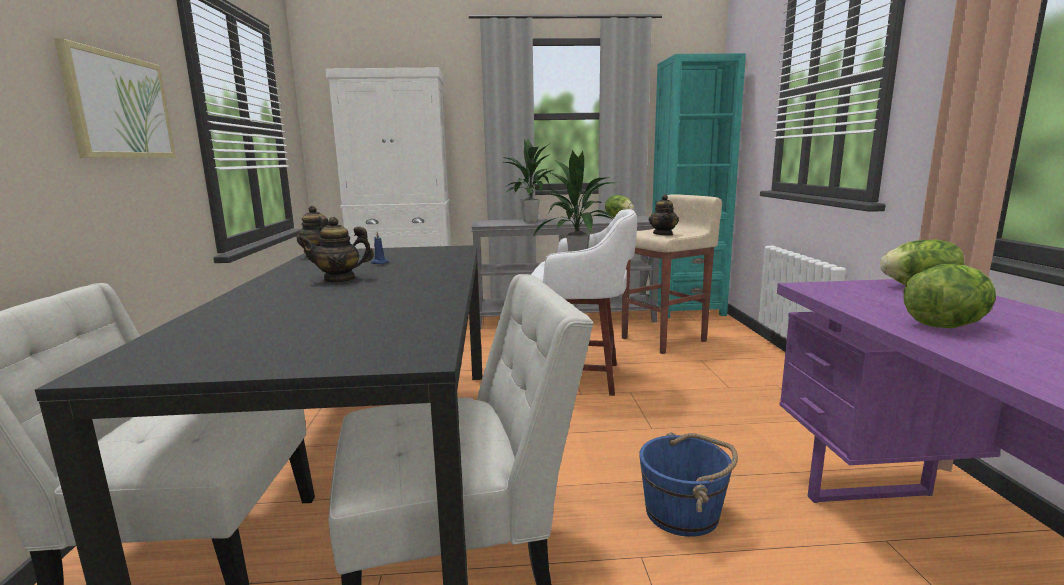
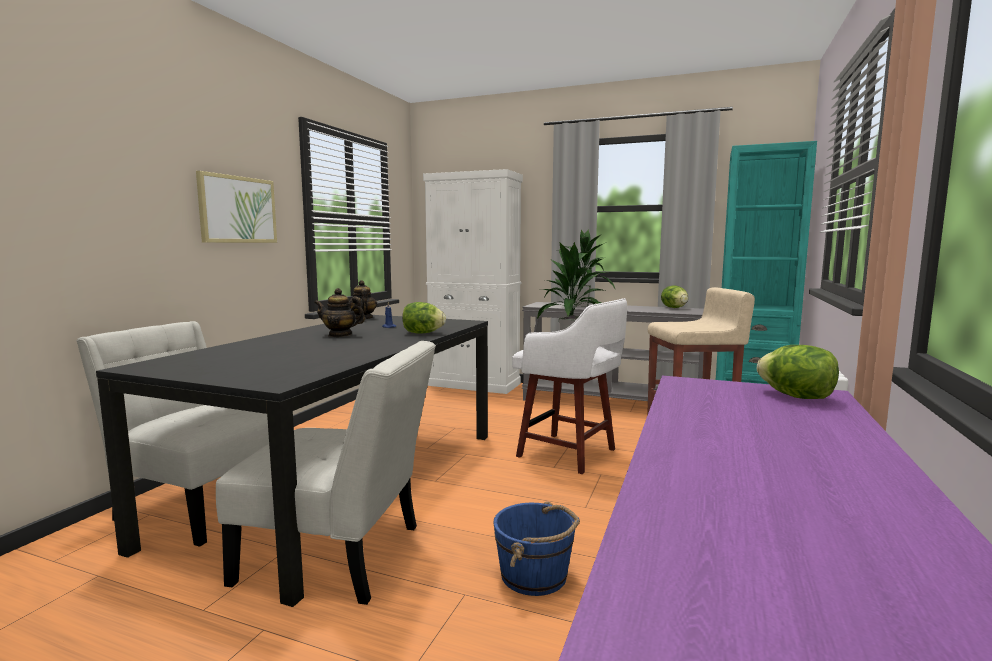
camera: 25 degrees right, 5 degrees down
teapot [649,194,679,236] -> none
lettuce [903,264,996,328] -> lettuce moved to [402,302,446,334]

